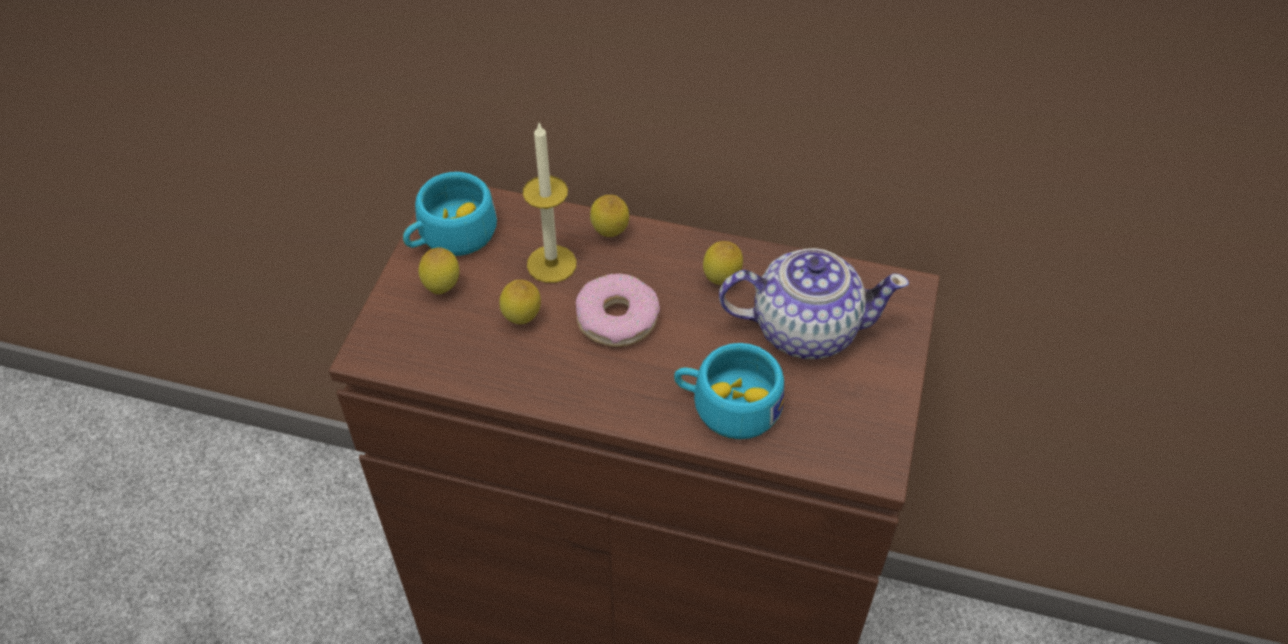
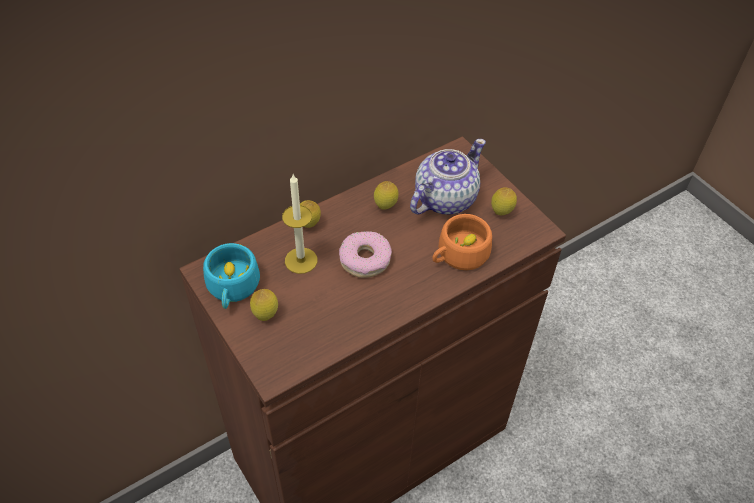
camera: 50 degrees left, 0 degrees up
lemon [499,280,541,324] -> lemon moved to [491,187,517,215]
turquoise cup [674,343,784,439] -> orange cup [432,214,492,270]

